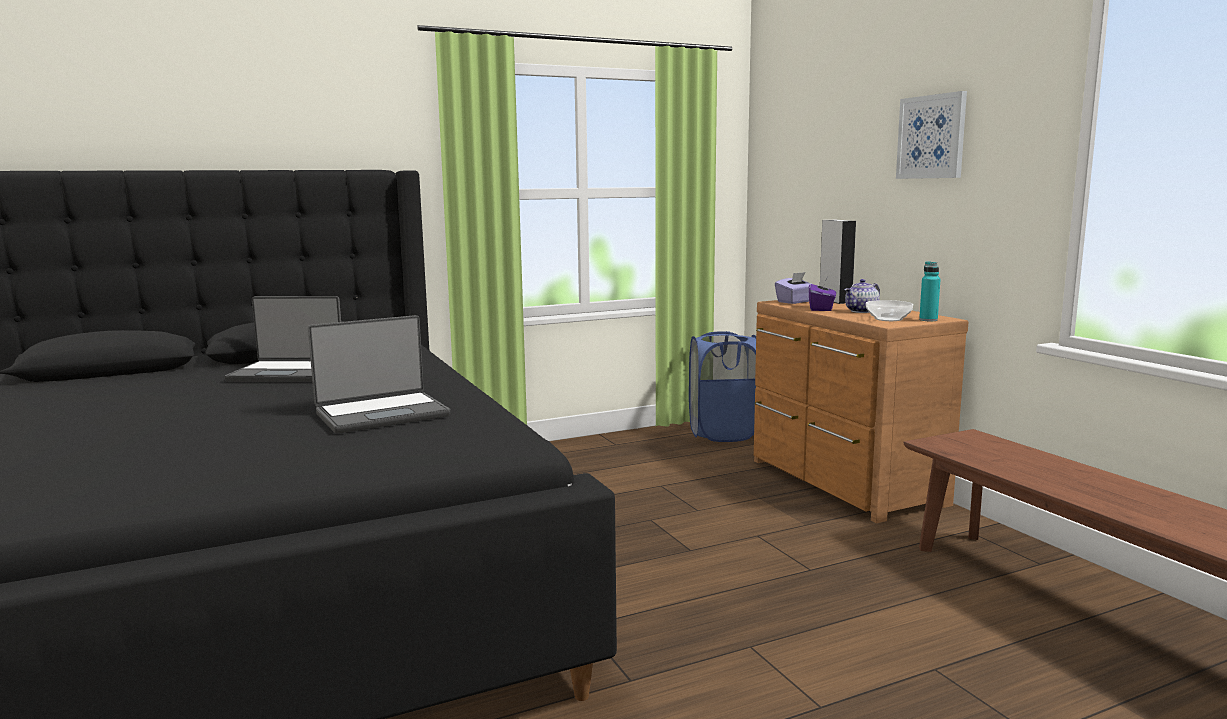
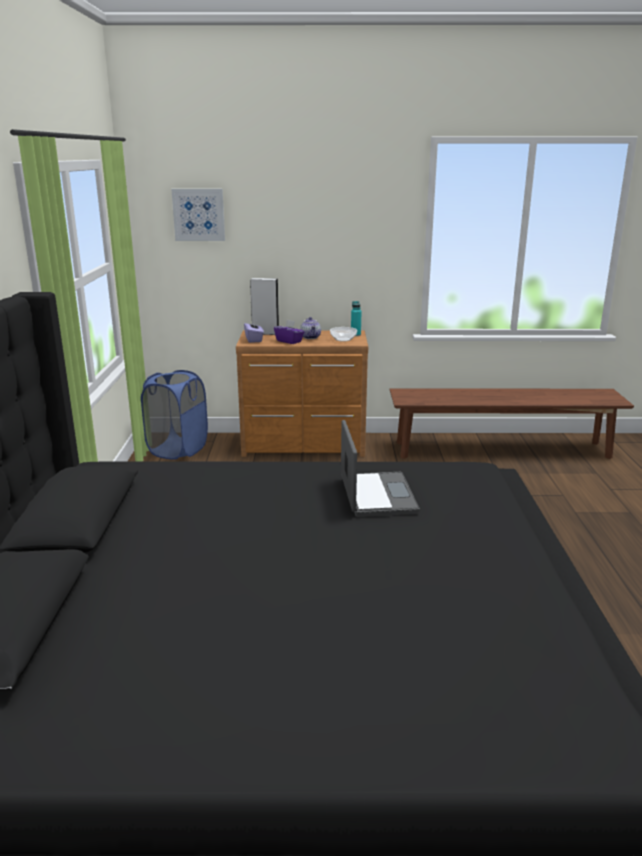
camera: 65 degrees left, 10 degrees up
laptop [225,296,341,382] -> none
picture [896,91,967,179] -> picture moved to [171,189,225,241]

